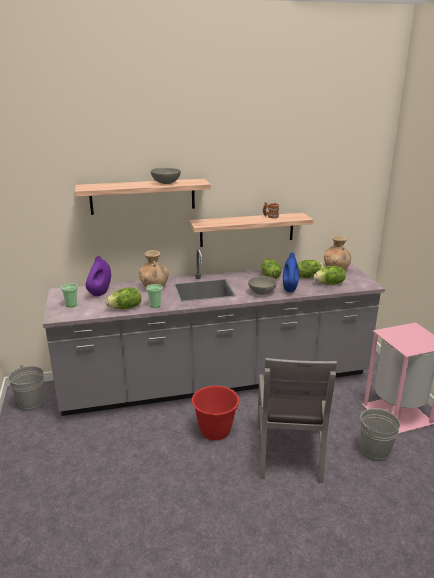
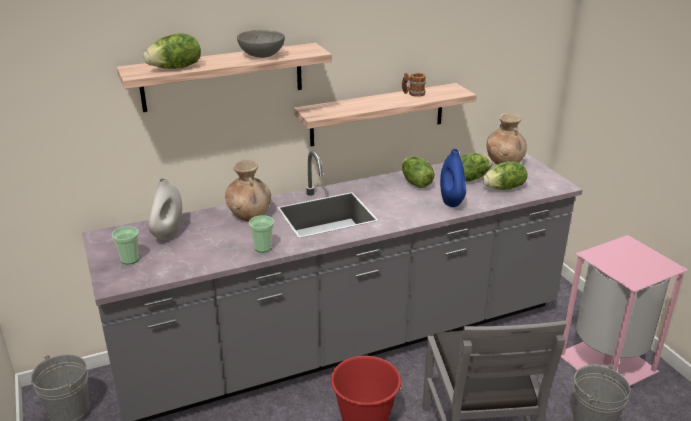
camera: 10 degrees left, 5 degrees up
purple vase [86,256,111,296] -> white vase [148,178,182,240]
lettuce [105,287,141,309] -> lettuce moved to [143,34,201,69]
grey bowl [248,276,277,295] -> none

